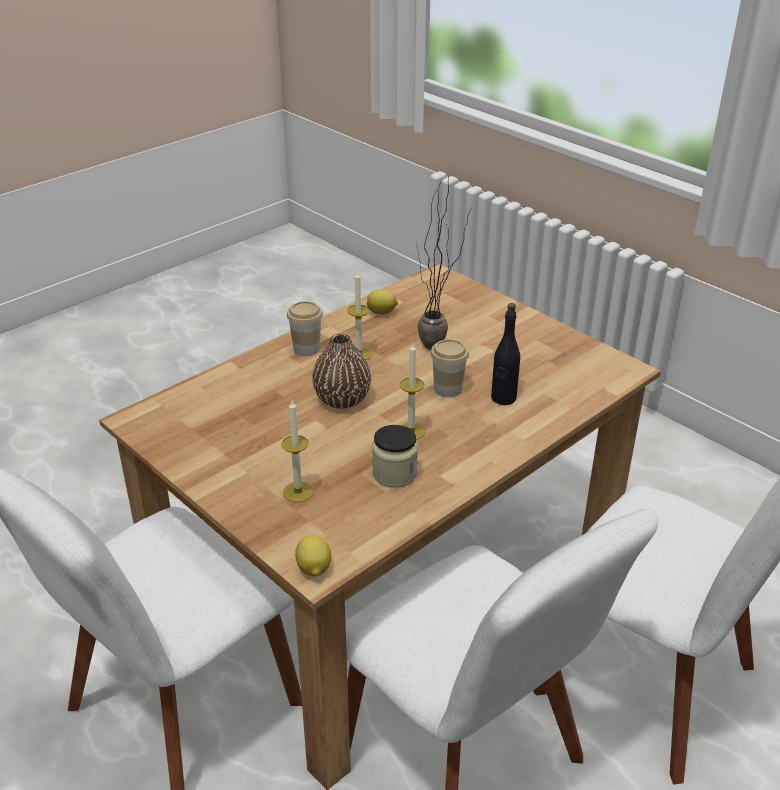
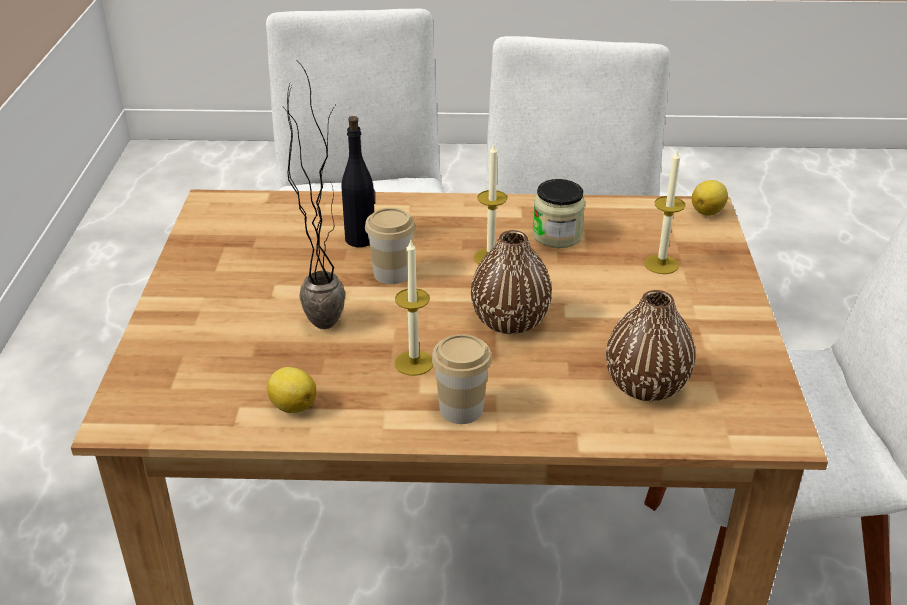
camera: 135 degrees left, 0 degrees up
none -> brown vase [606,290,695,401]

